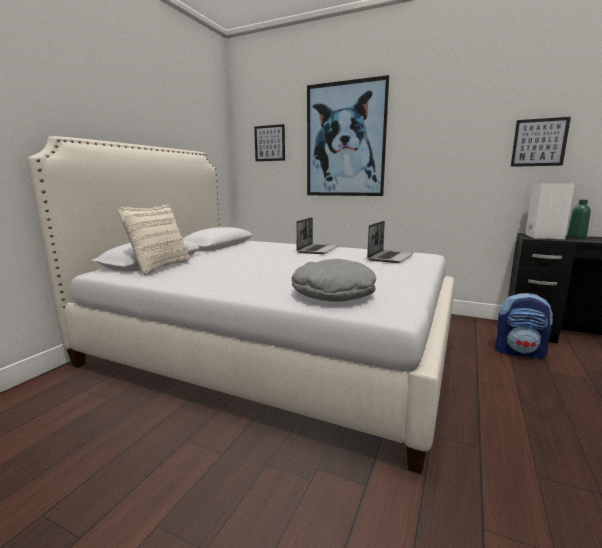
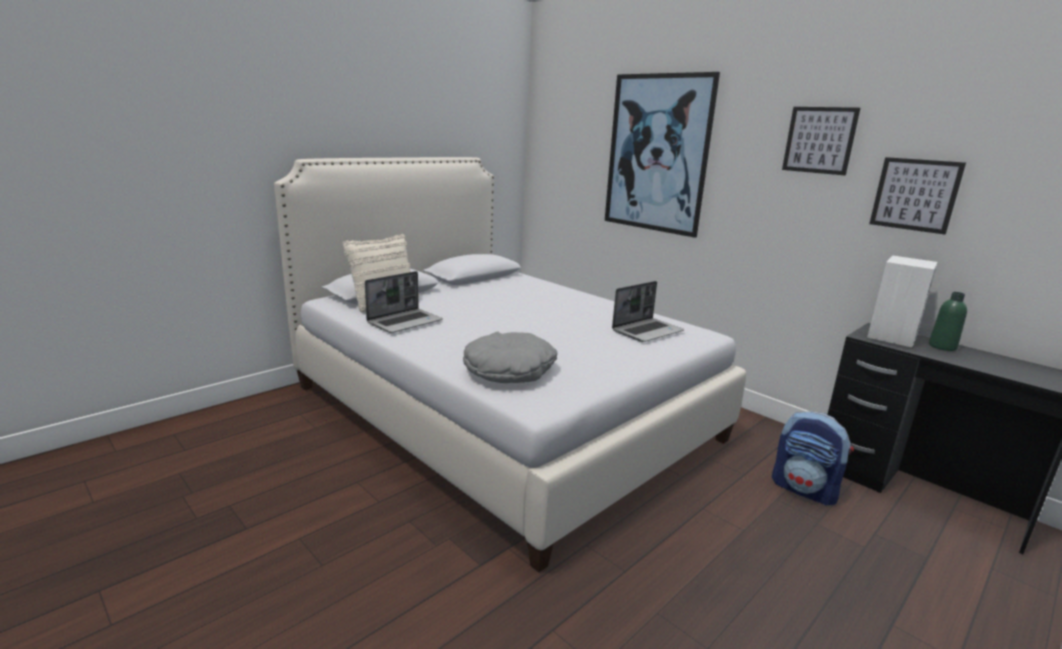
camera: 20 degrees right, 5 degrees up
picture [254,124,285,161] -> picture moved to [782,107,860,175]
laptop [296,217,338,254] -> laptop moved to [365,271,443,333]

